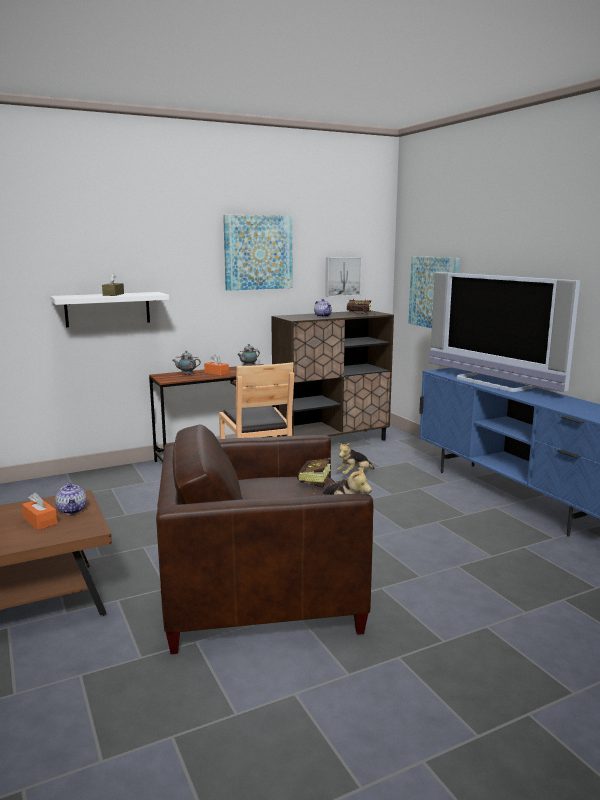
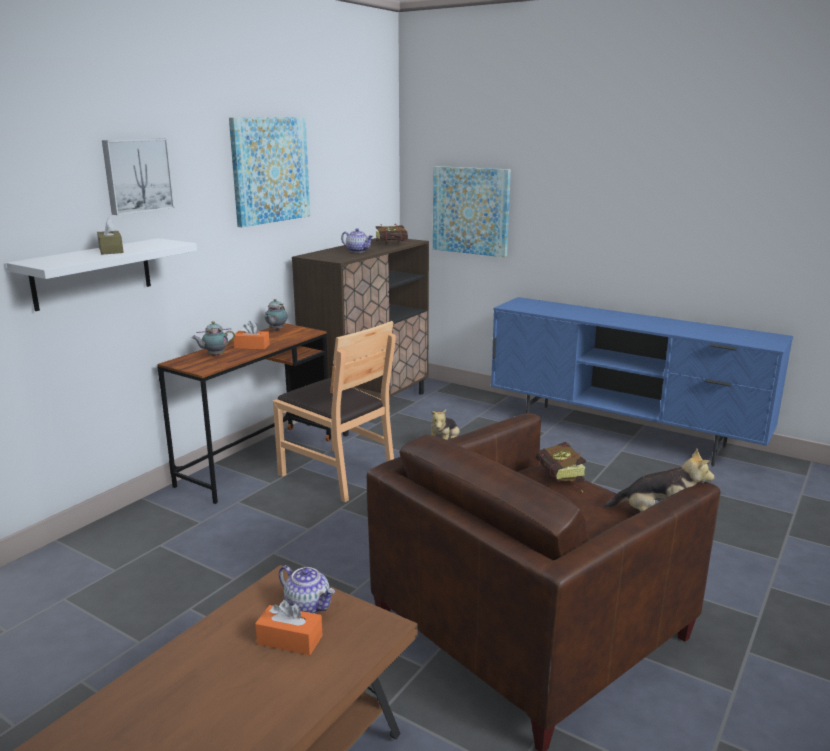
camera: 30 degrees left, 5 degrees up
picture [325,257,362,297] -> picture moved to [102,139,175,215]
television [429,272,580,392] -> none

